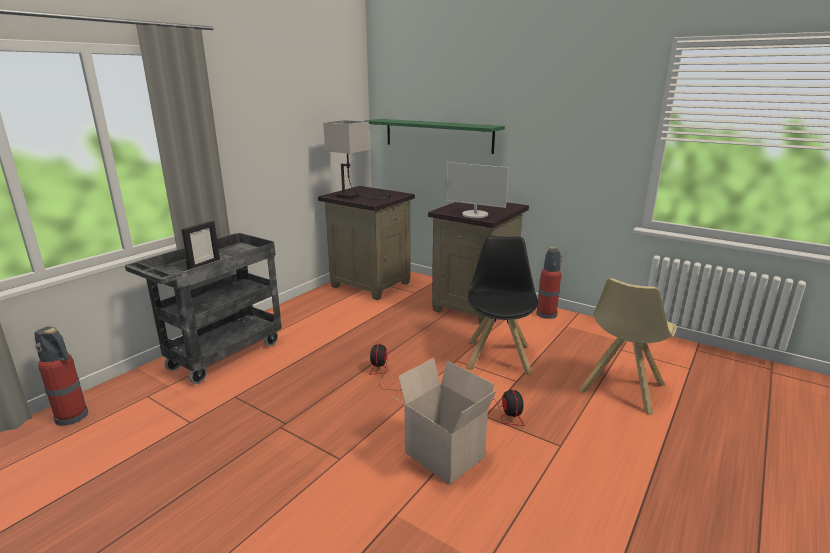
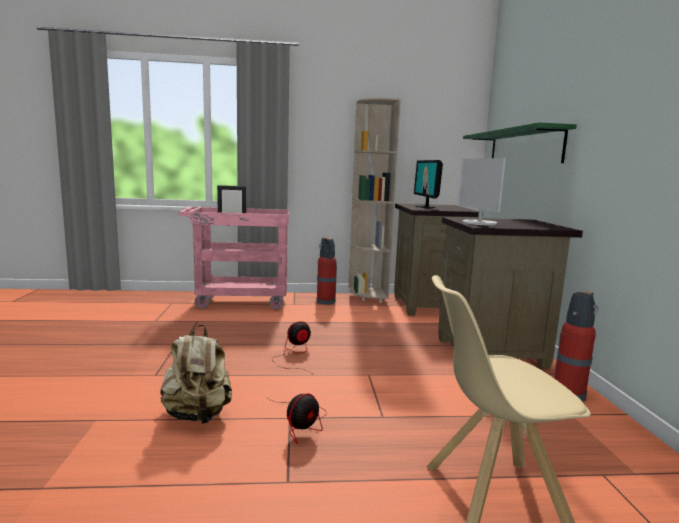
camera: 50 degrees right, 10 degrees down
fire extinguisher [34,326,88,426] -> fire extinguisher moved to [316,237,337,305]
black cart [125,233,282,384] -> pink cart [179,207,289,309]
table lamp [323,120,393,200] -> monitor [414,160,443,208]
cardboard box [391,358,497,485] -> beige backpack [160,324,232,424]
black chair [466,236,539,374] -> none
none -> beige bookcase [348,98,401,302]

